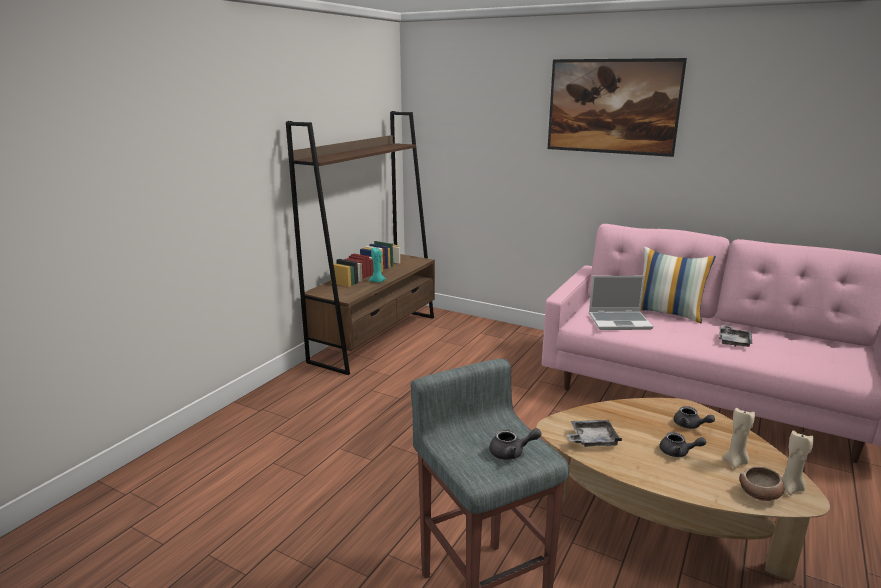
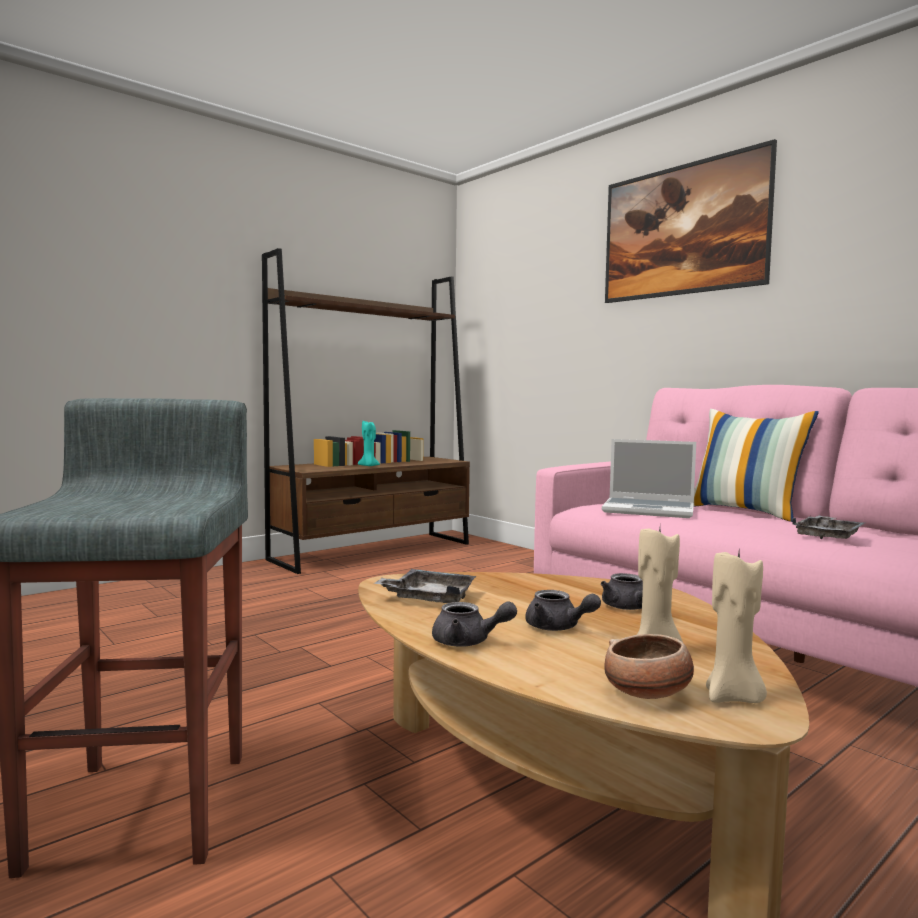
camera: 20 degrees right, 15 degrees down
grey teapot [489,428,542,460] -> grey teapot moved to [432,602,517,647]

